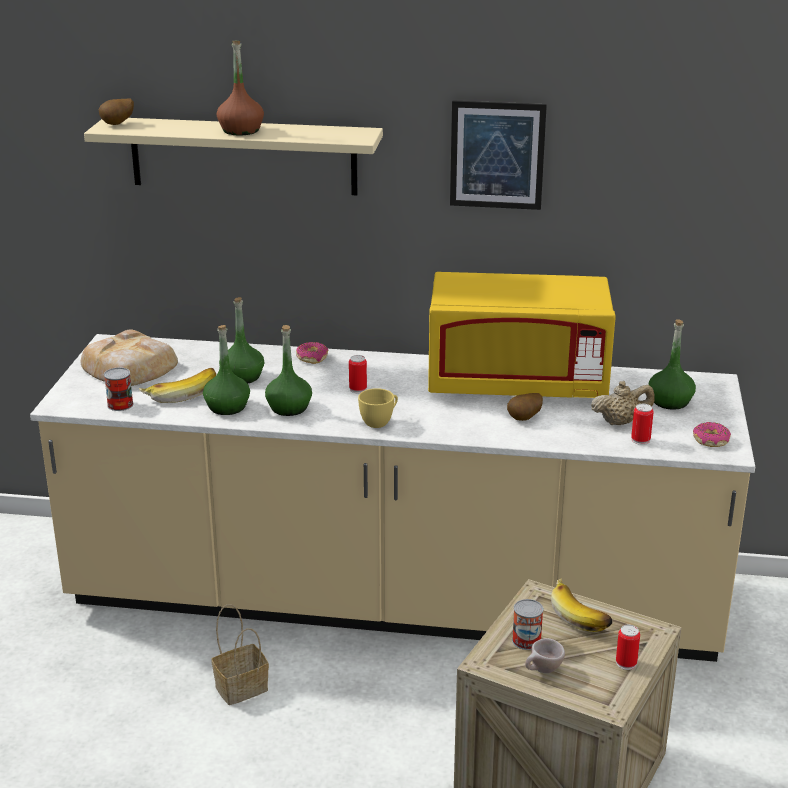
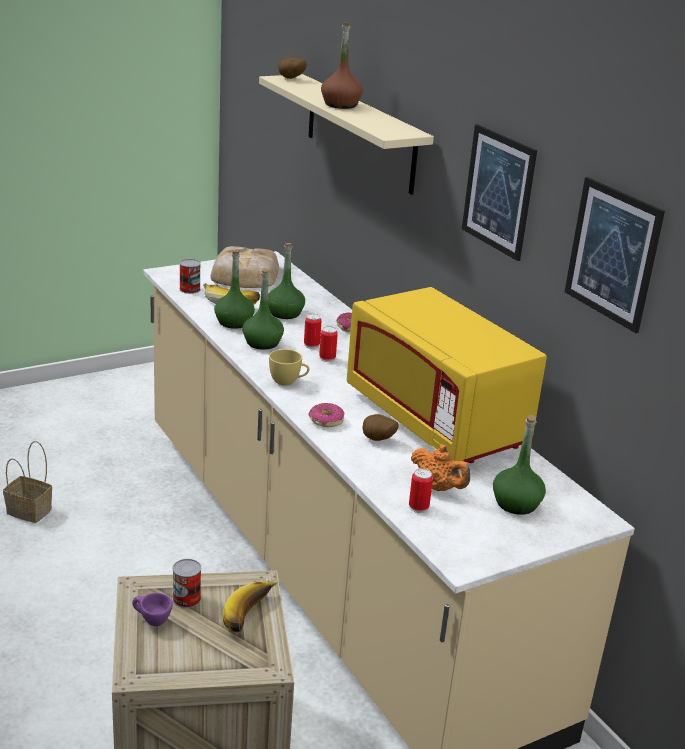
camera: 50 degrees right, 0 degrees up
basket [211,604,269,705] -> basket moved to [3,441,52,523]
beige cup [525,638,565,673] -> purple cup [132,593,173,626]
beige teapot [591,381,655,425] -> orange teapot [411,444,470,491]
can [616,625,640,670] -> can moved to [304,314,322,349]
donut [693,422,731,447] -> donut moved to [308,403,344,427]
none -> picture [565,177,665,333]

